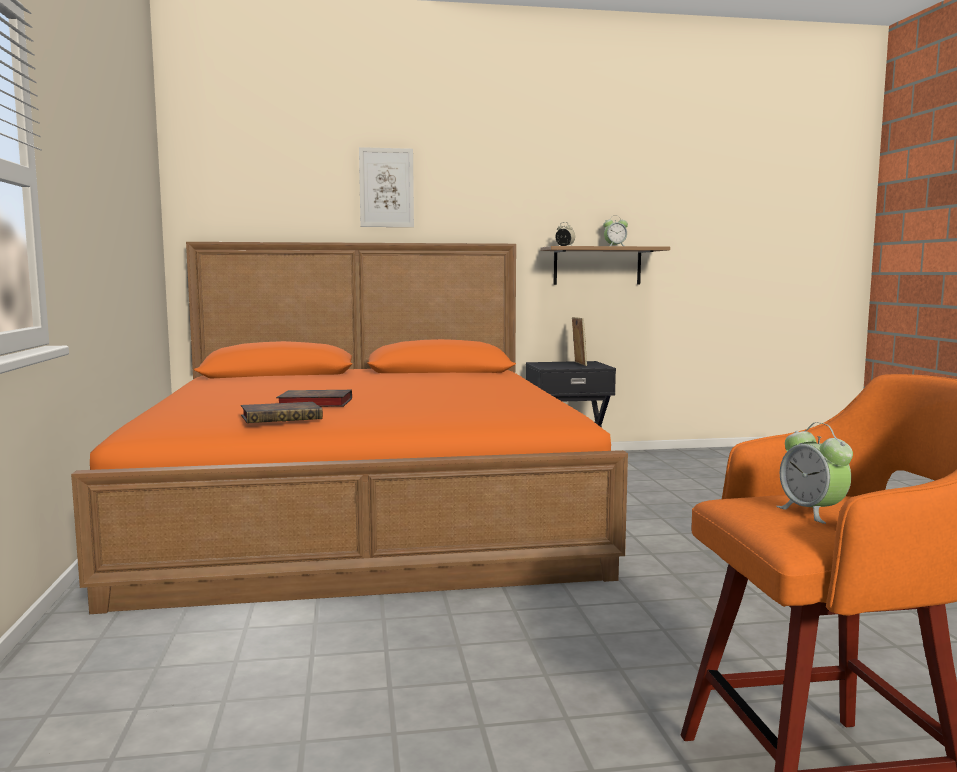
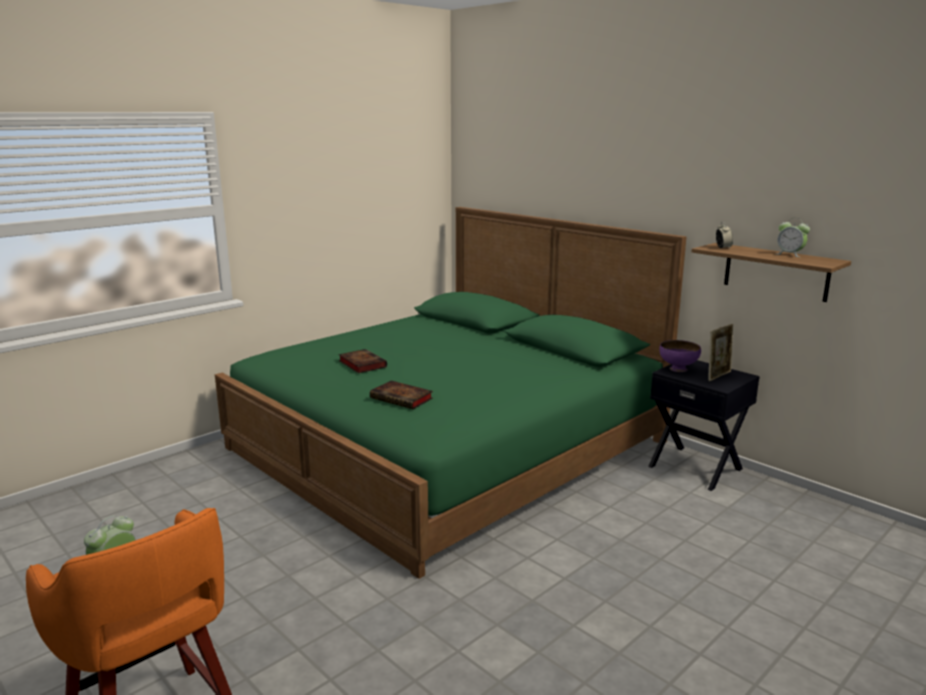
camera: 55 degrees right, 10 degrees up
orange bed [71,242,628,614] -> green bed [215,207,687,579]
book [241,402,323,423] -> book moved to [370,380,433,409]
picture [359,147,414,227] -> none
none -> purple bowl [659,340,701,372]

